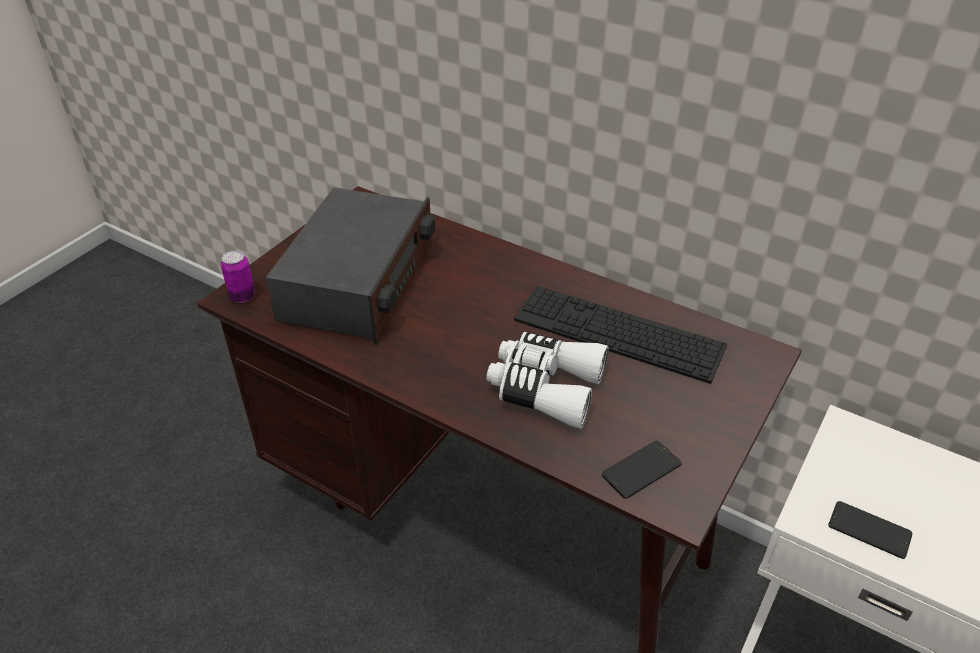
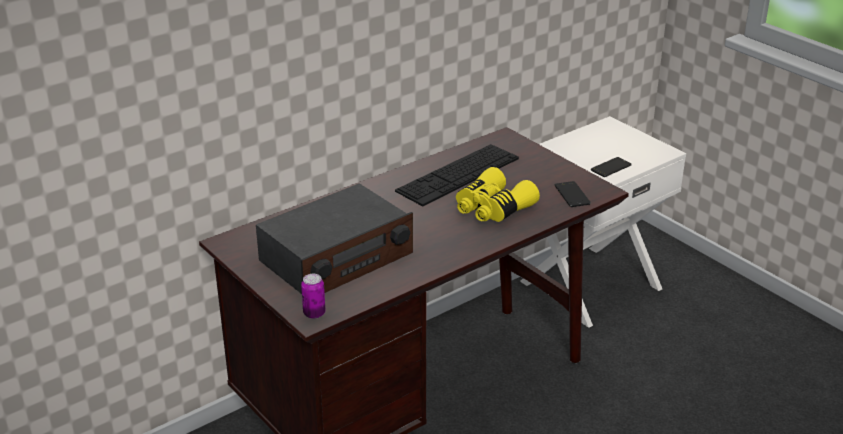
camera: 70 degrees left, 10 degrees down
radio [266,187,435,345] -> radio turned 105 degrees clockwise [256,183,413,294]
white binoculars [486,332,608,429] -> yellow binoculars [456,167,540,222]

